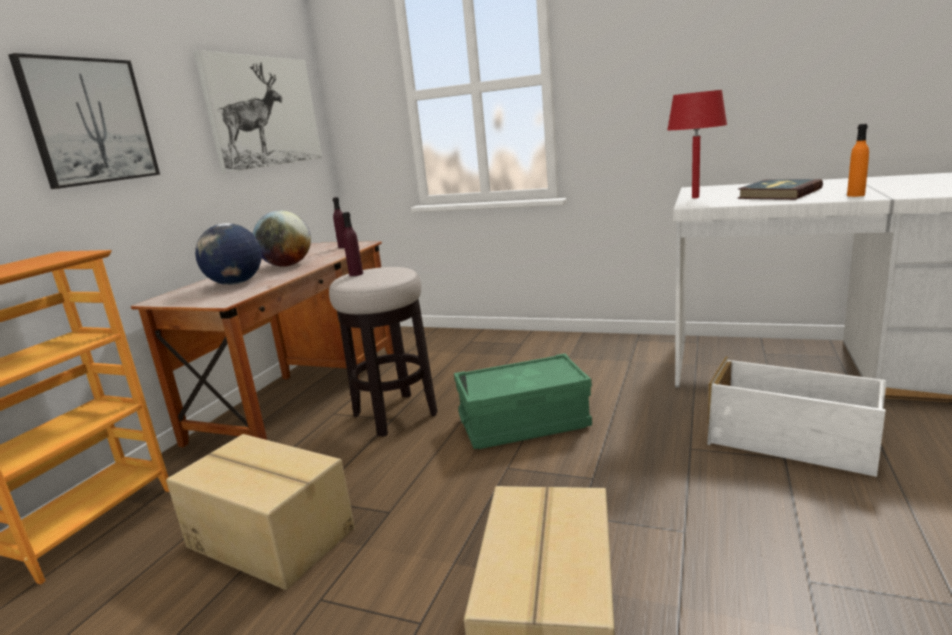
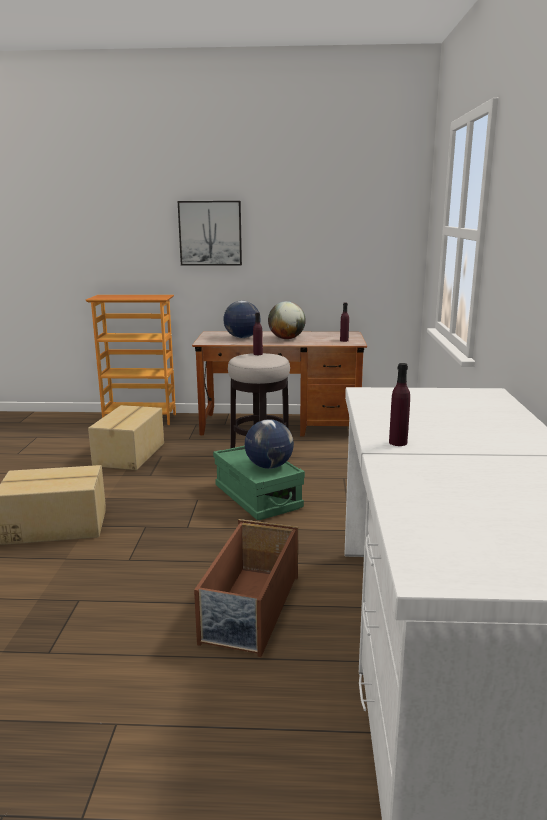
camera: 70 degrees right, 0 degrees up
picture [194,50,322,173] -> none
red table lamp [667,90,727,198] -> none
white storage box [707,356,887,477] -> brown storage box [194,519,298,657]
book [738,179,823,200] -> none
orange bottle [847,124,869,197] -> purple bottle [389,363,410,446]
none -> globe [245,419,294,469]

